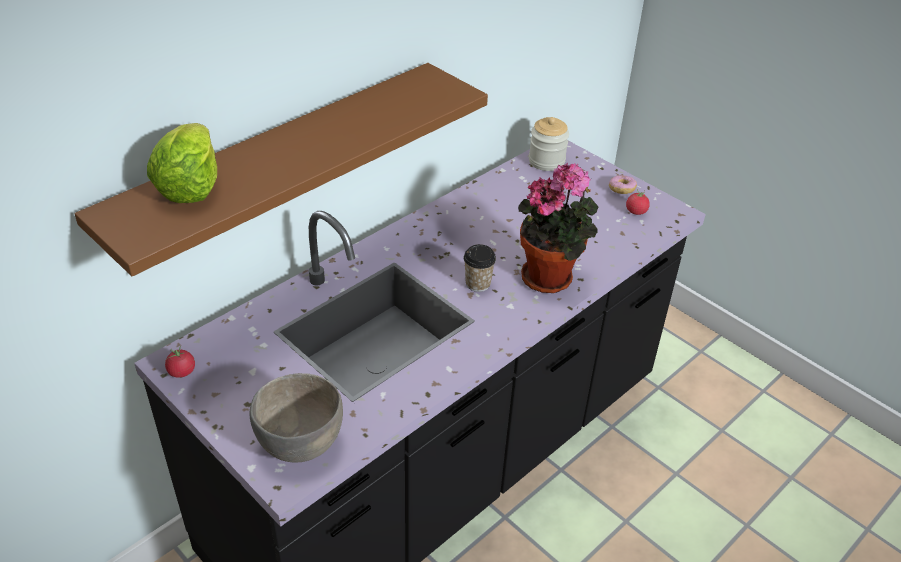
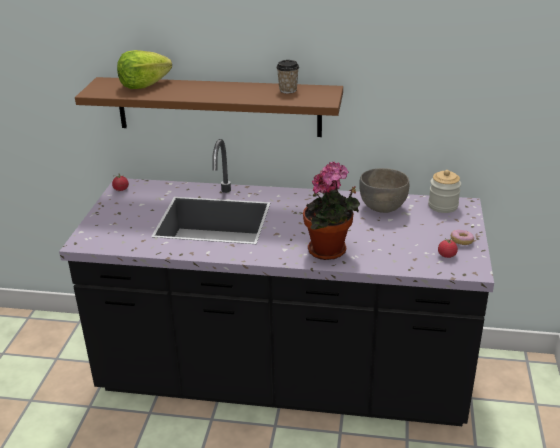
camera: 55 degrees right, 10 degrees down
grey bowl [250,373,343,462] -> grey bowl moved to [359,168,409,213]
cup [464,244,496,292] -> cup moved to [277,60,299,93]

